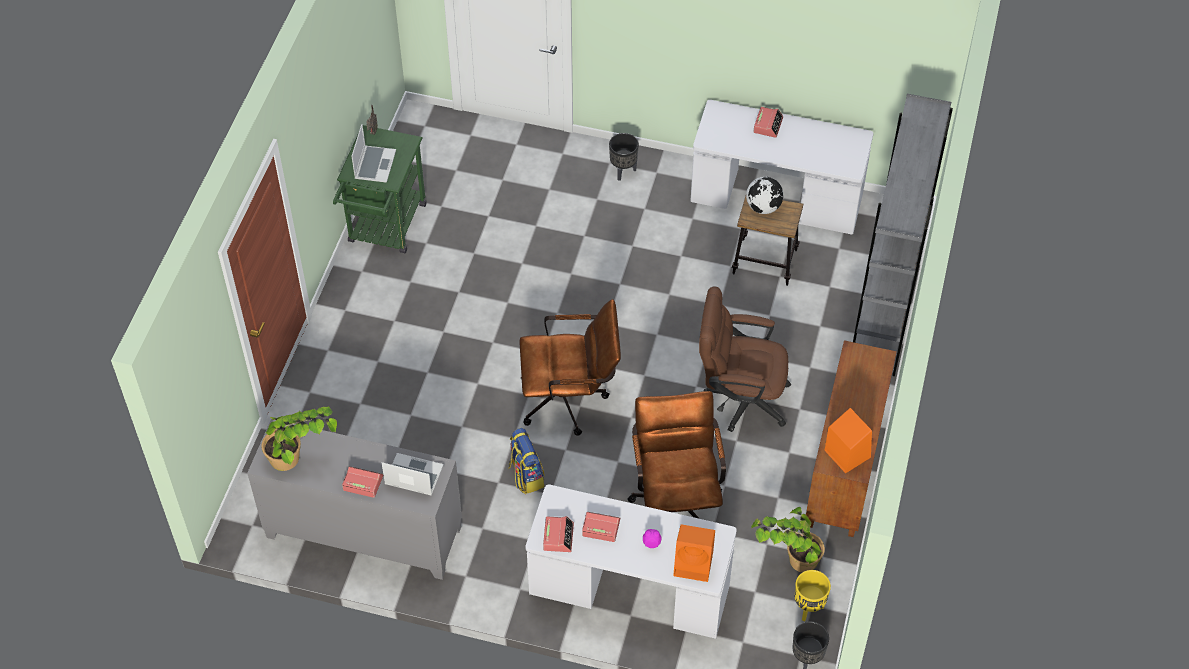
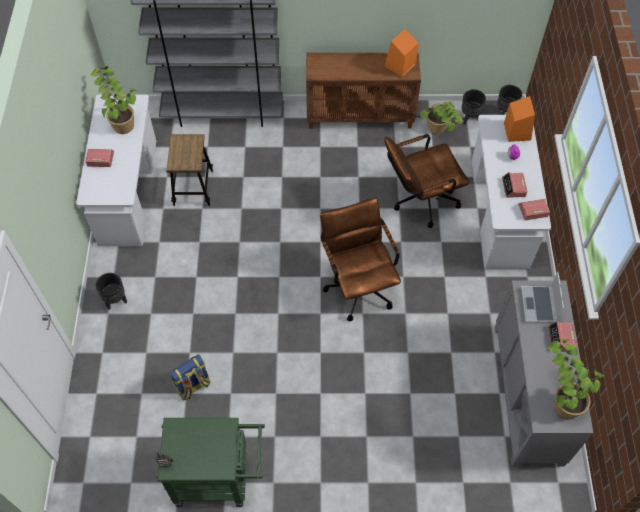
camera: 105 degrees left, 5 degrees up
laptop [352,124,396,183] -> none
backpack [508,428,545,494] -> backpack moved to [169,354,210,400]
brown office chair [699,287,791,432] -> none
globe [746,177,783,214] -> none
yellow planter [795,570,831,621] -> black planter [462,89,486,125]
none -> potted plant [90,66,139,134]

